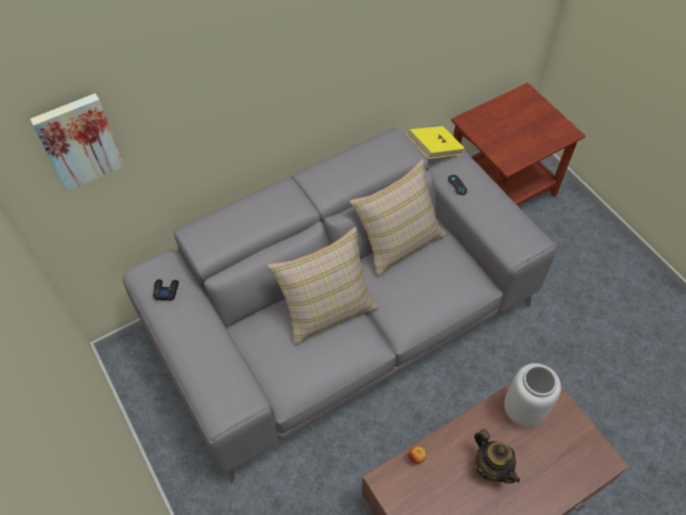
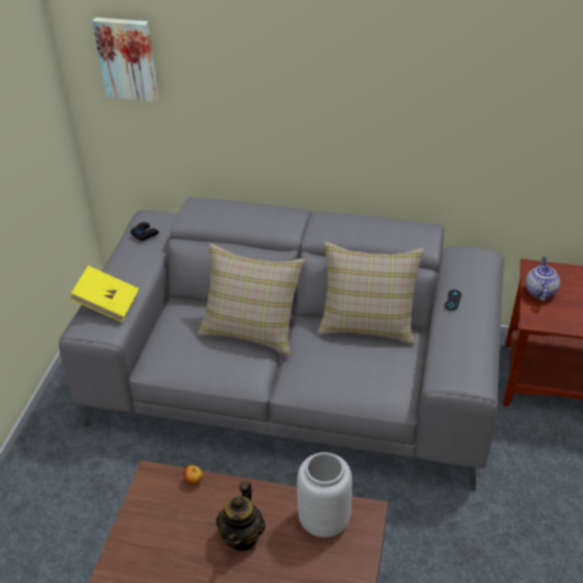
camera: 45 degrees right, 15 degrees down
yellow book [407,126,465,159] -> yellow book moved to [69,266,139,322]
none -> teapot [525,257,560,301]

